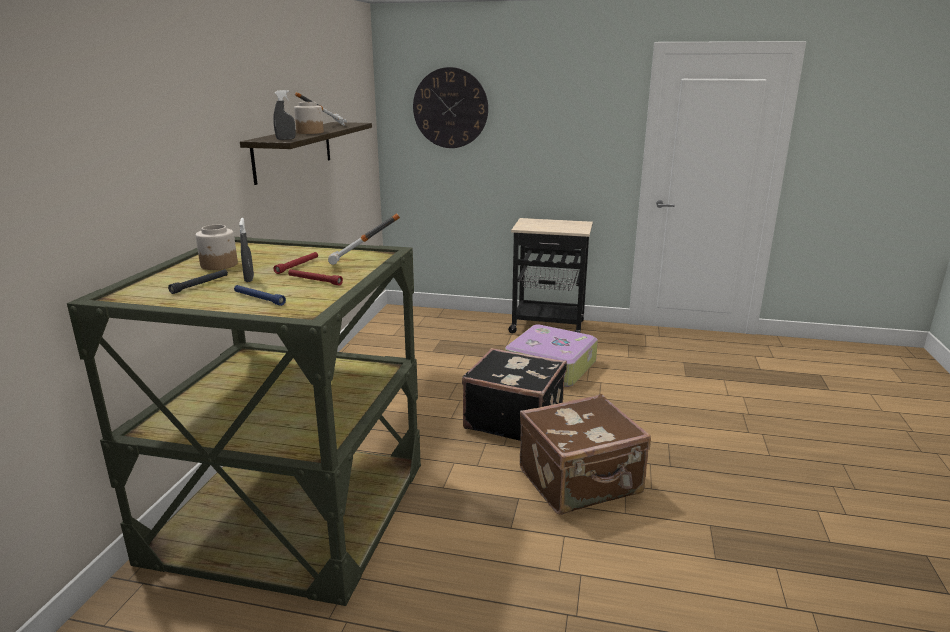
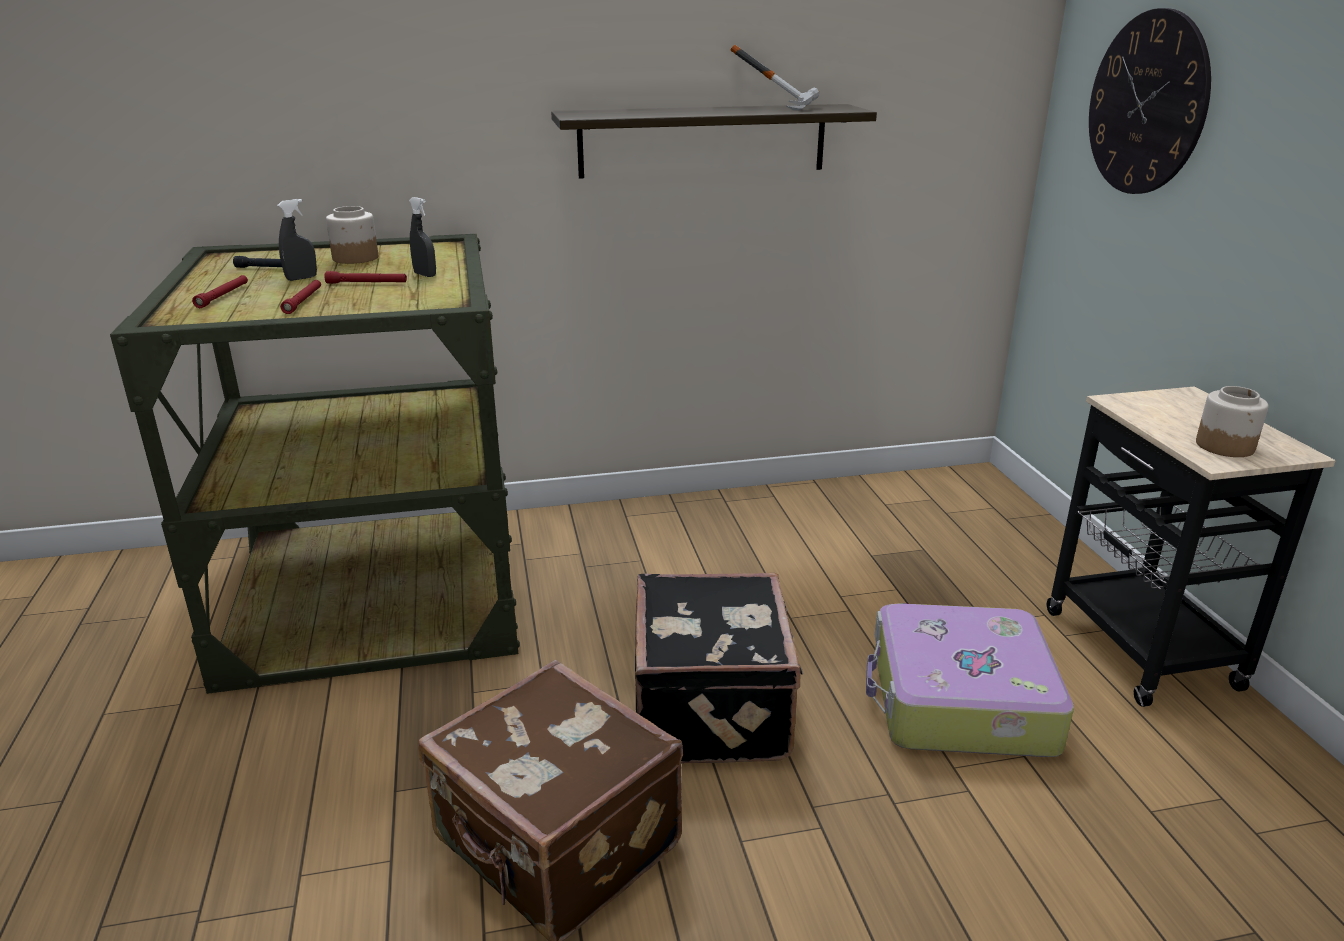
camera: 65 degrees right, 5 degrees up
blue flashlight [234,285,286,306] -> red flashlight [192,275,248,308]
grey spray bottle [273,90,295,140] -> grey spray bottle moved to [409,197,436,277]
jar [294,102,324,134] -> jar moved to [1196,386,1269,457]
hammer [328,214,400,265] -> none

